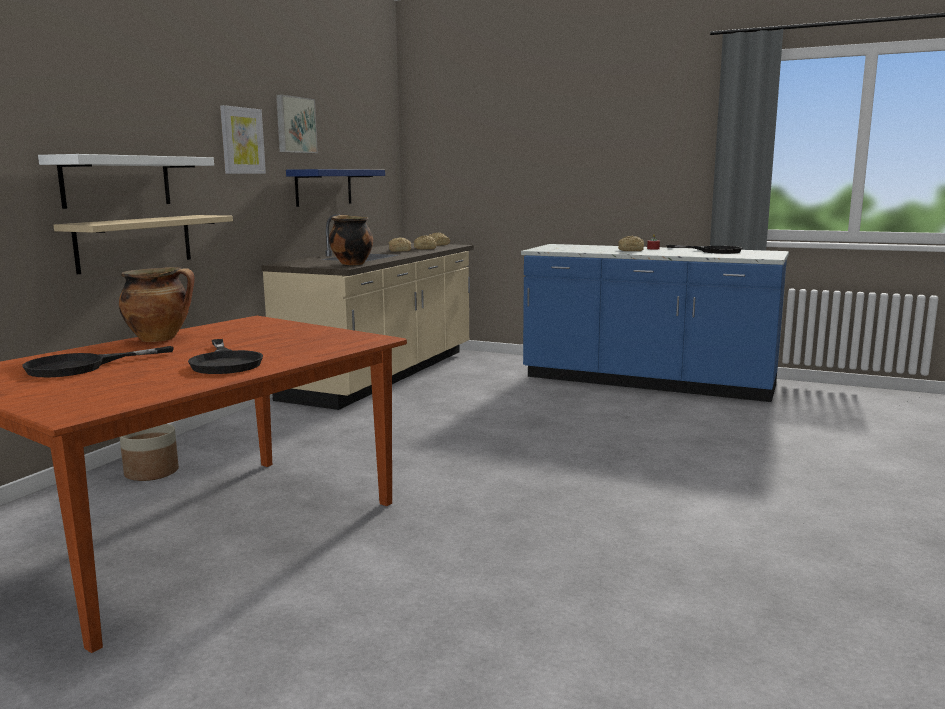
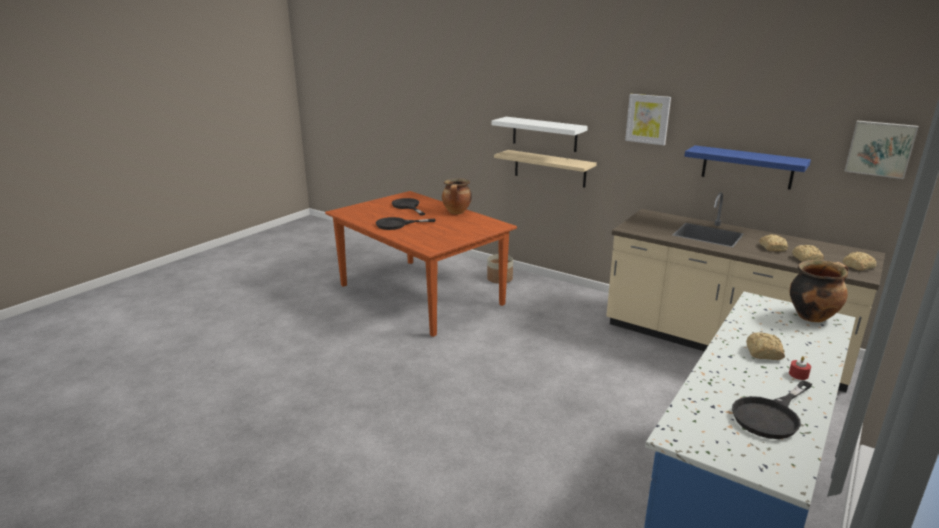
camera: 100 degrees right, 10 degrees up
picture [276,95,318,153] -> picture moved to [844,121,919,179]
cooking pot [329,215,373,265] -> cooking pot moved to [790,260,848,322]

